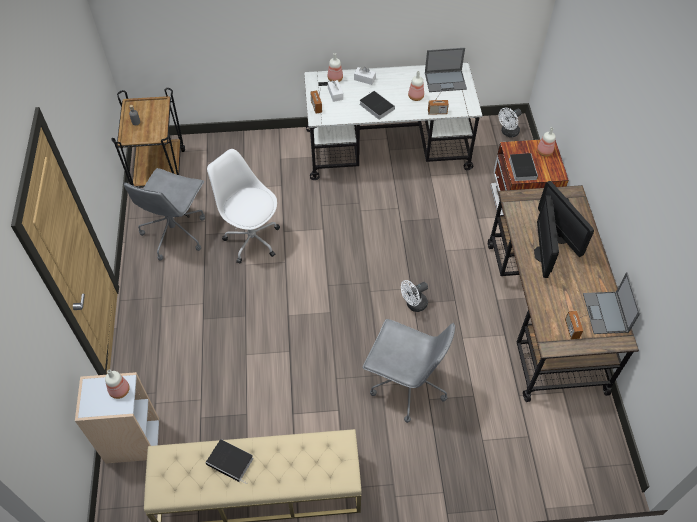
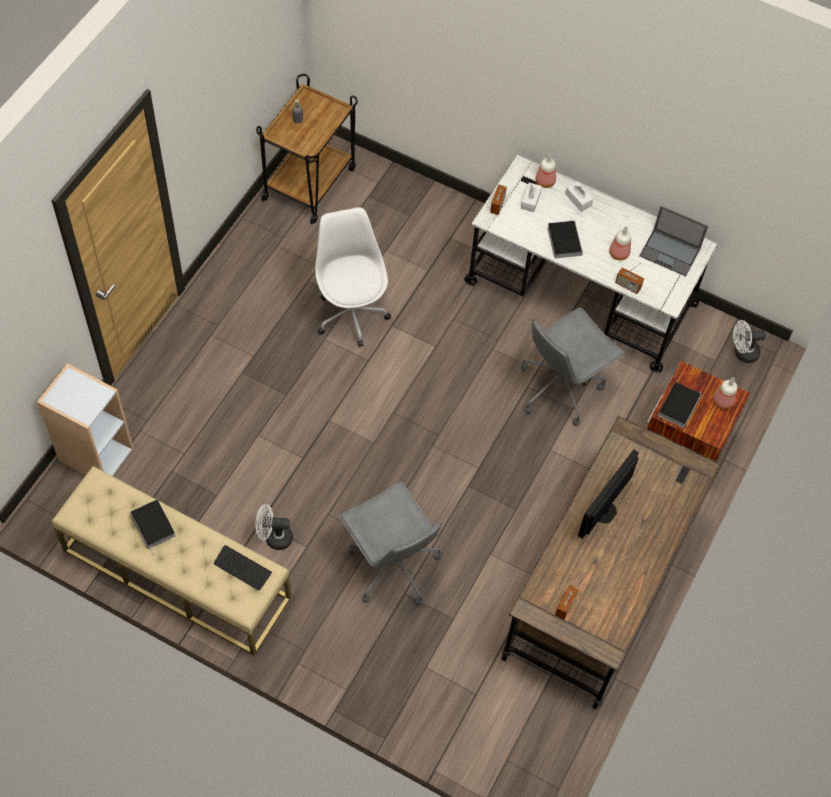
camera: 30 degrees right, 5 degrees up
bottle [105,369,130,399] -> none
grey office chair [123,168,205,261] -> grey office chair moved to [521,308,624,426]
white fan [401,280,428,312] -> white fan moved to [255,504,293,550]
monitor [538,181,594,257] -> none
laptop [583,272,640,334] -> none
none -> keyboard [214,545,272,590]

